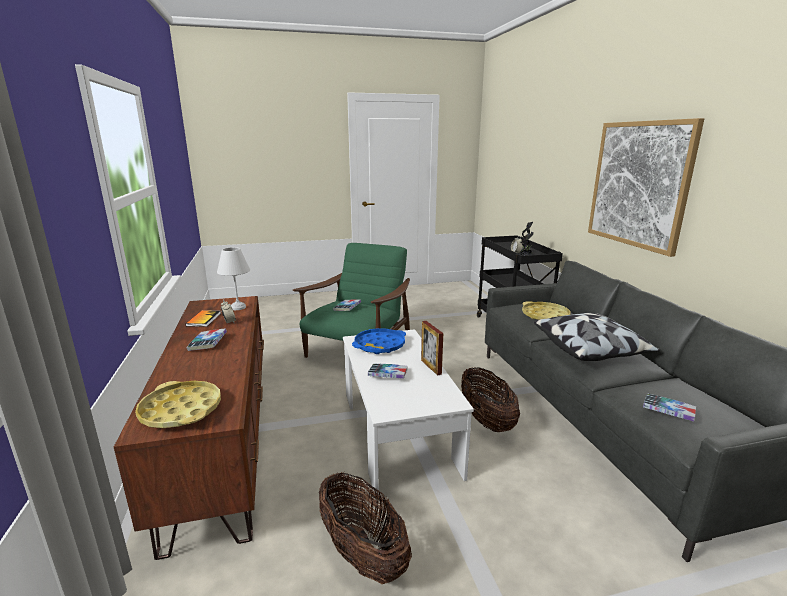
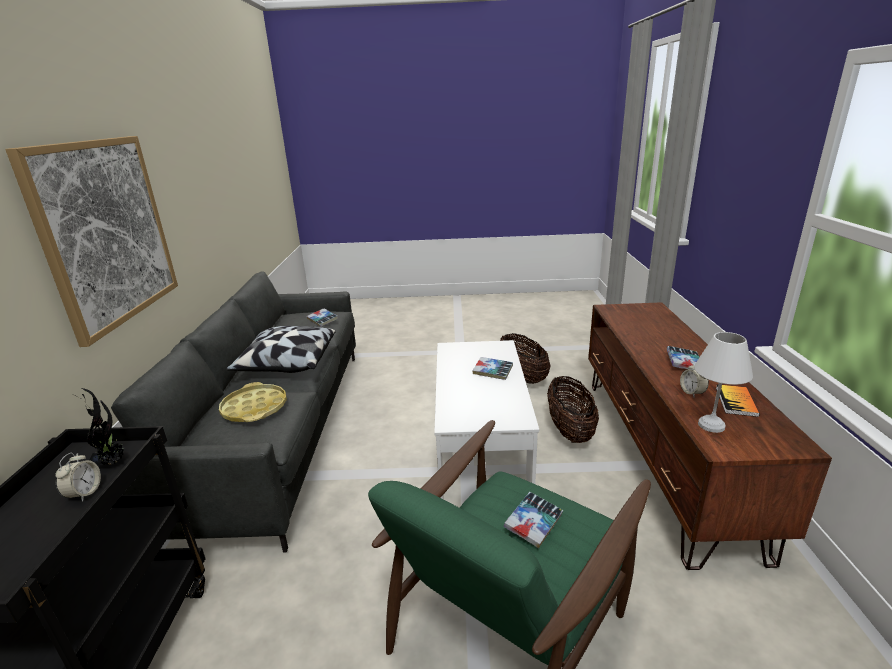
camera: 165 degrees left, 5 degrees up
yellow tray [135,381,221,428] -> none
blue tray [352,328,406,354] -> none
picture frame [421,321,443,376] -> none
basket [461,367,520,432] -> basket moved to [547,376,599,443]

